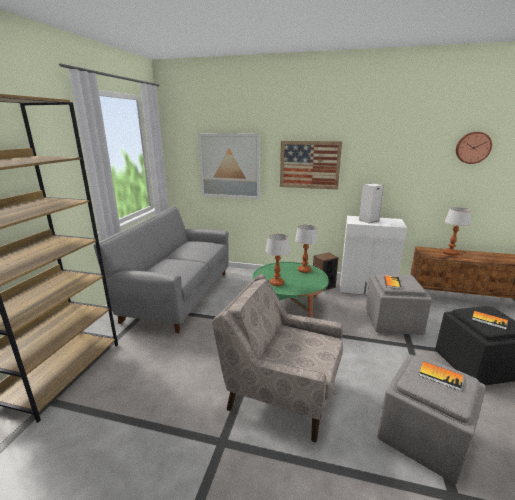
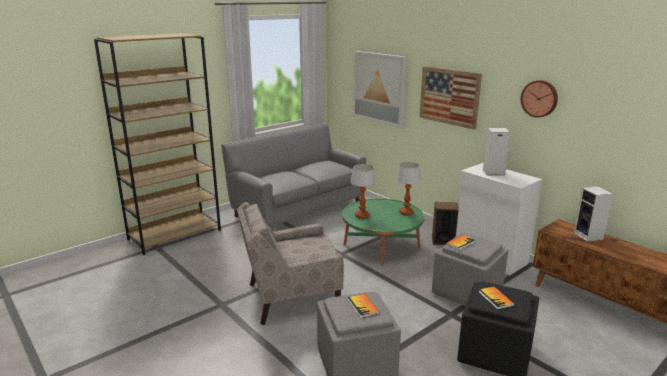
camera: 35 degrees right, 0 degrees up
beige armchair [212,274,343,442] -> beige armchair turned 75 degrees counterclockwise [237,202,344,325]
table lamp [443,207,471,256] -> speaker [574,186,613,242]
wall clock [456,132,492,164] -> wall clock moved to [521,80,558,118]

